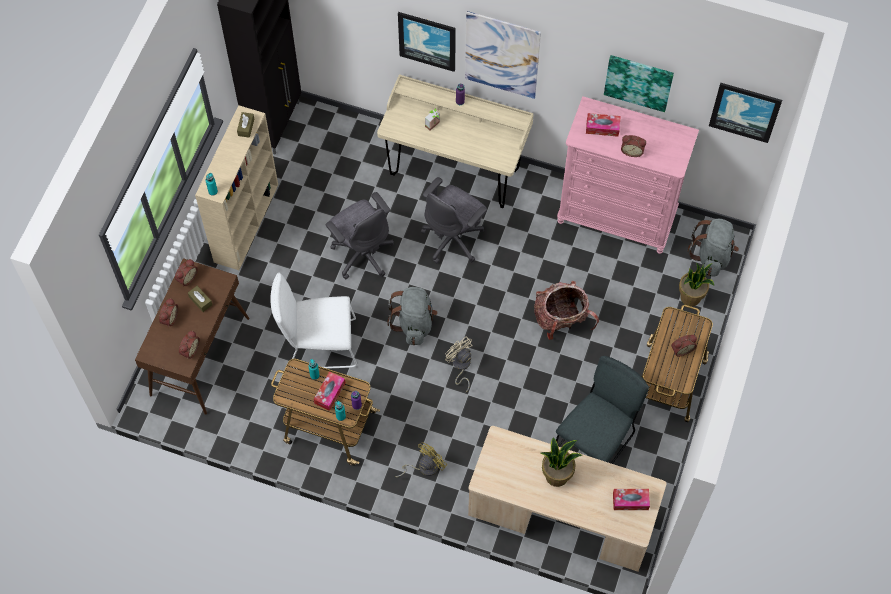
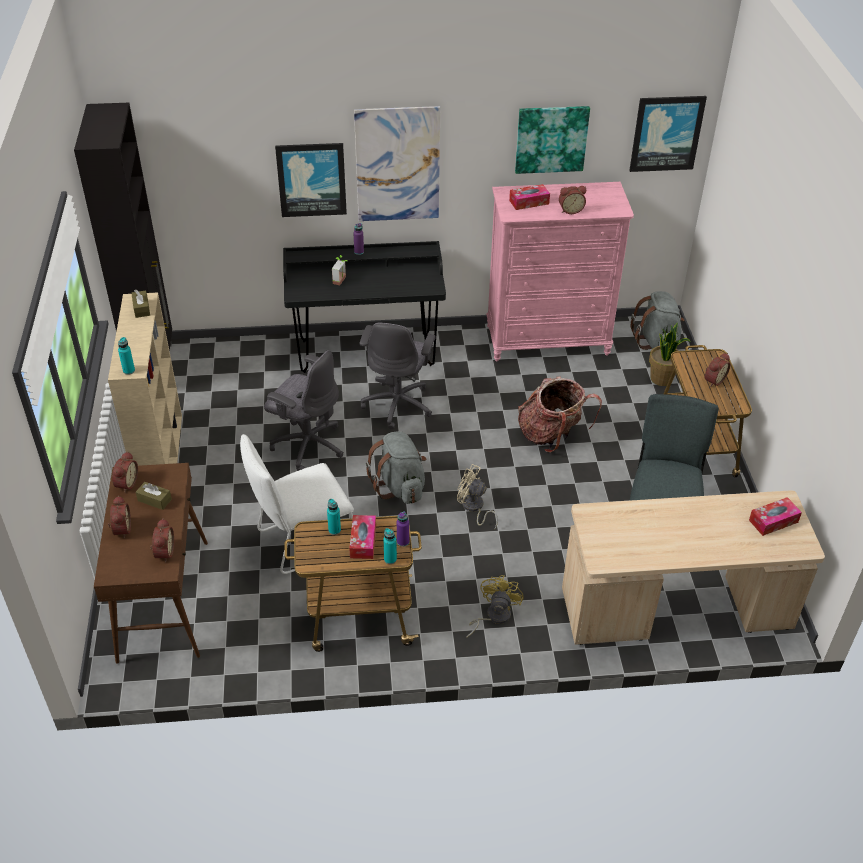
camera: 25 degrees left, 20 degrees down
beige desk [377,74,534,208] -> black desk [283,241,446,373]
potted plant [541,438,582,487] -> none

